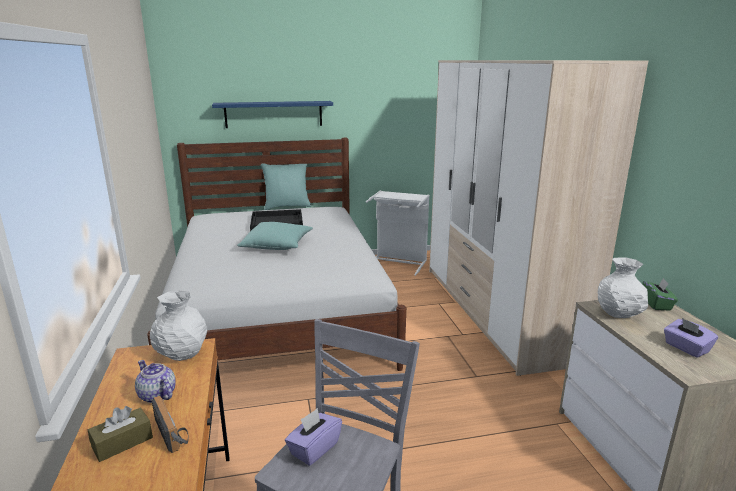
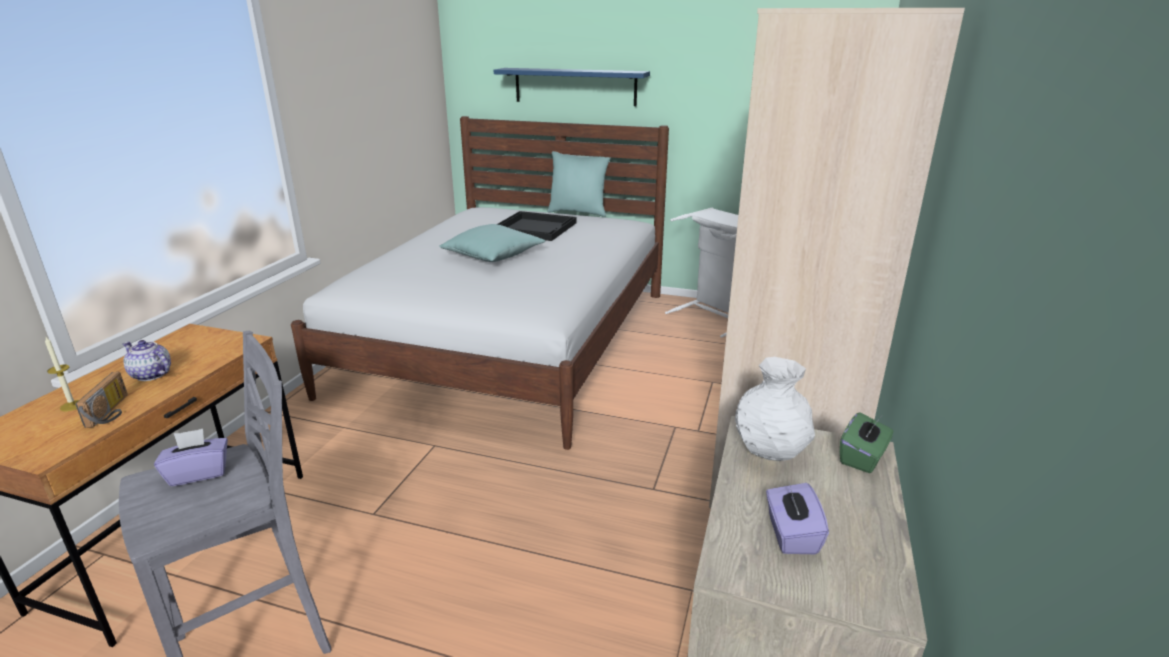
camera: 30 degrees right, 5 degrees up
brown tissue box [88,406,153,462] -> candle [45,337,79,411]
teapot [135,360,176,403] -> teapot turned 45 degrees counterclockwise [123,340,171,381]
white vase [150,290,207,361] -> none

